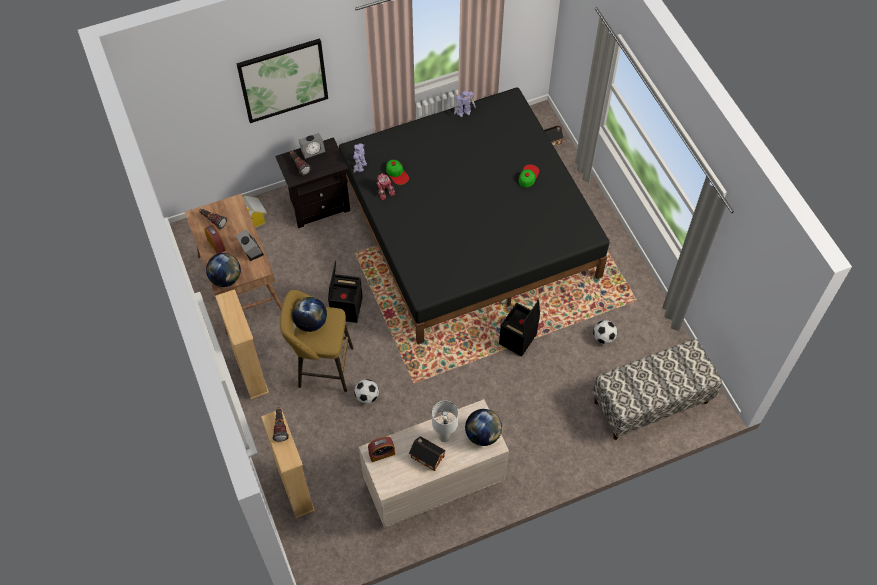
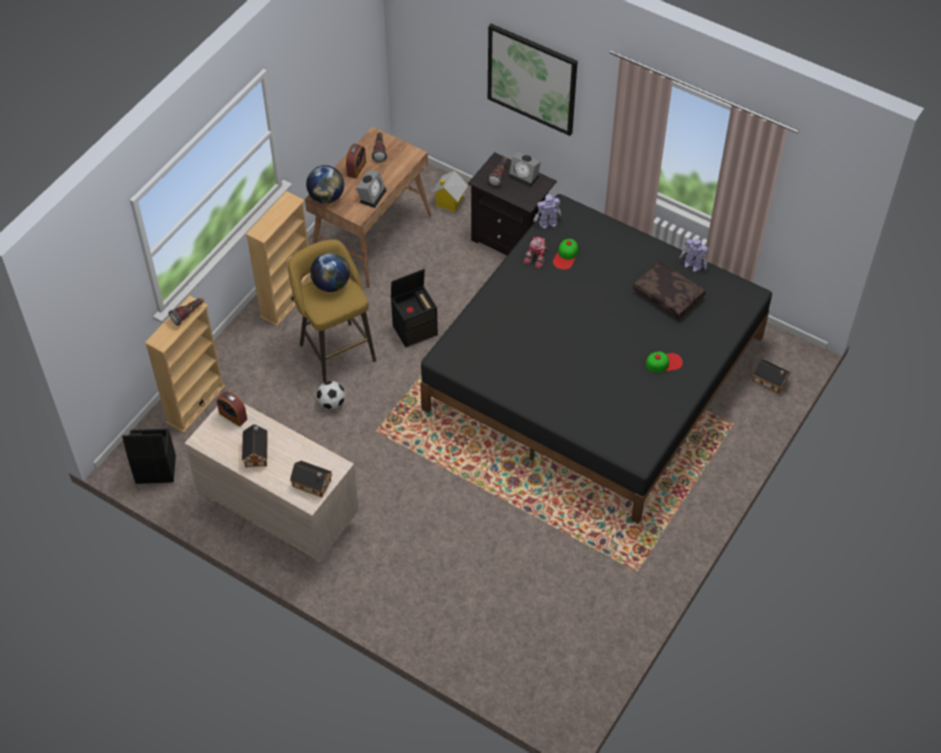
camera: 55 degrees right, 5 degrees down
white table lamp [432,401,458,442] -> none
globe [465,409,502,446] -> toy house [290,461,332,497]
black storage box [499,300,540,357] -> black storage box moved to [122,429,176,484]
bench [592,339,722,440] -> none
football [593,320,617,344] -> none
none -> brown pillow [633,261,706,320]

